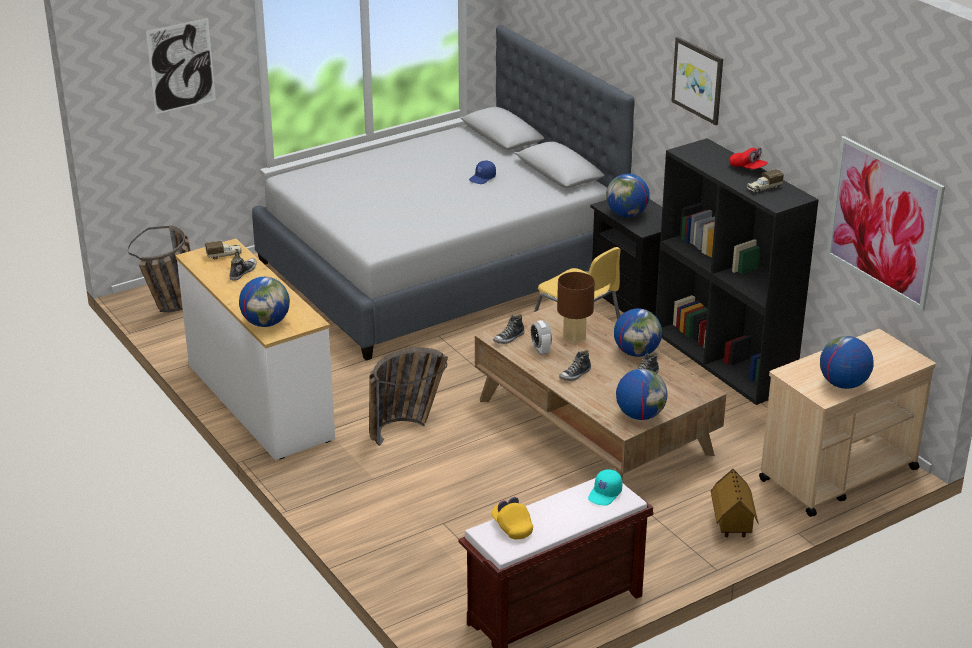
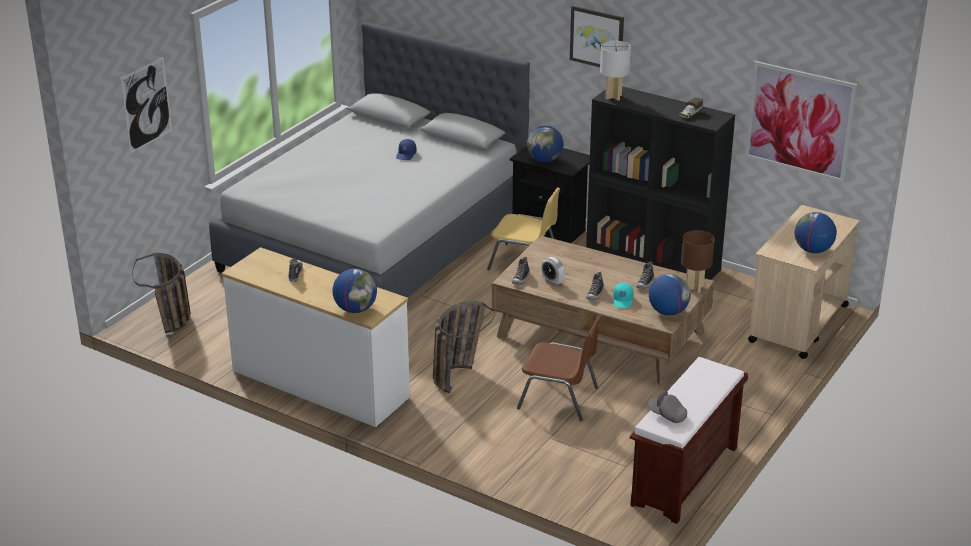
camera: 25 degrees left, 0 degrees up
toy truck [205,241,242,259] -> none
yellow cap [492,497,533,539] -> grey cap [648,390,687,423]
brown table lamp [557,272,595,345] -> brown table lamp moved to [681,230,714,293]
turquoise cap [588,469,622,506] -> turquoise cap moved to [613,283,633,308]
globe [614,308,662,357] -> none
toy house [711,469,759,537] -> none
red cap [729,148,768,169] -> none
none -> brown chair [517,316,601,421]
none -> white table lamp [600,41,631,101]

